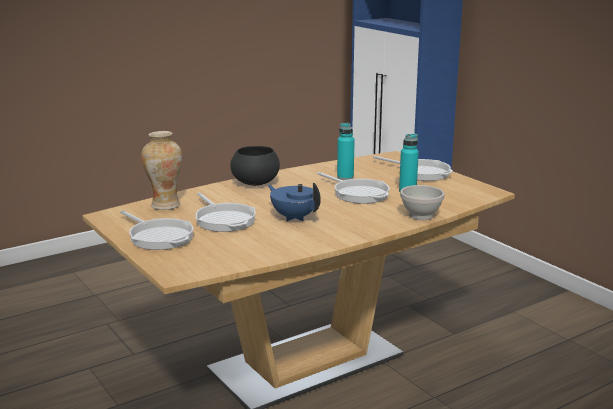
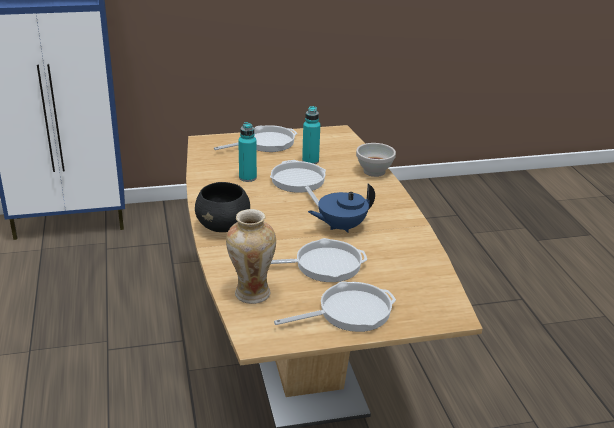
camera: 70 degrees left, 10 degrees up
frying pan [317,172,390,204] -> frying pan turned 90 degrees counterclockwise [270,160,326,208]

